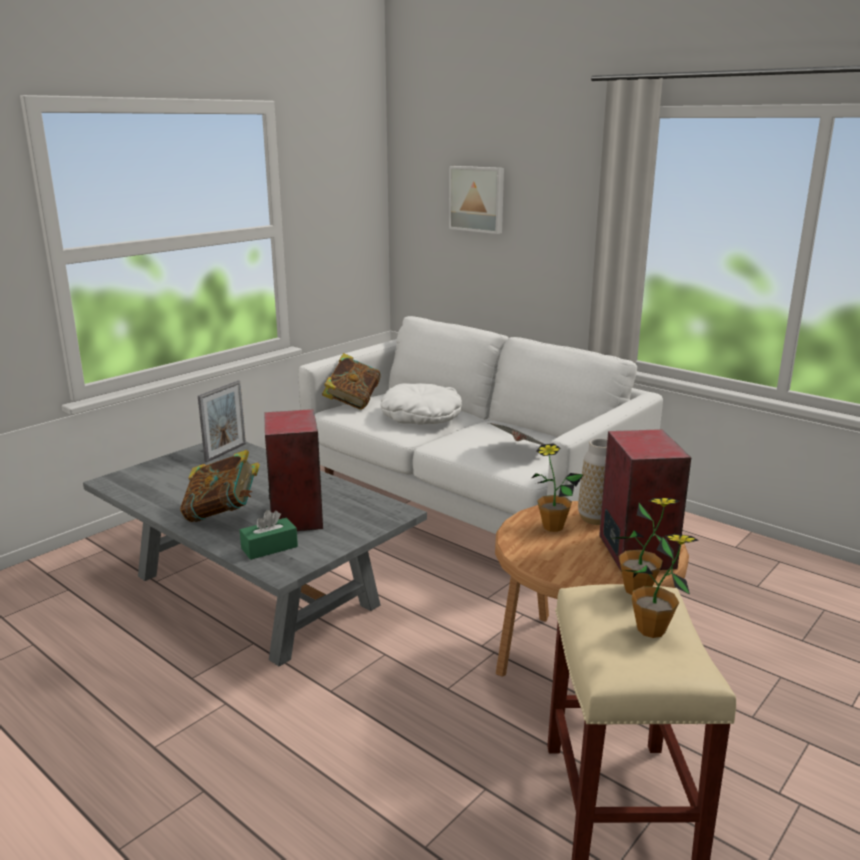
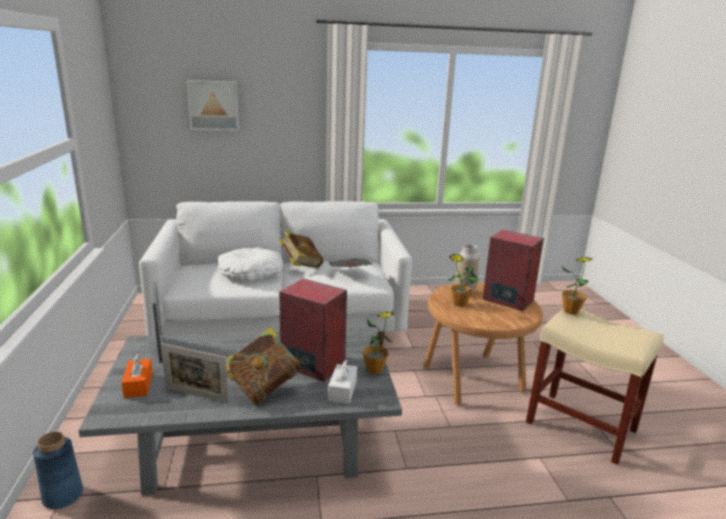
camera: 50 degrees left, 0 degrees up
green tissue box [240,510,298,560] -> white tissue box [328,360,357,404]
book [322,353,381,410] -> book moved to [279,230,323,268]
potted plant [624,534,699,638] -> potted plant moved to [363,312,394,374]
none -> blue vase [33,432,83,509]
none -> orange tissue box [121,354,153,398]
none -> picture frame [161,343,229,403]

